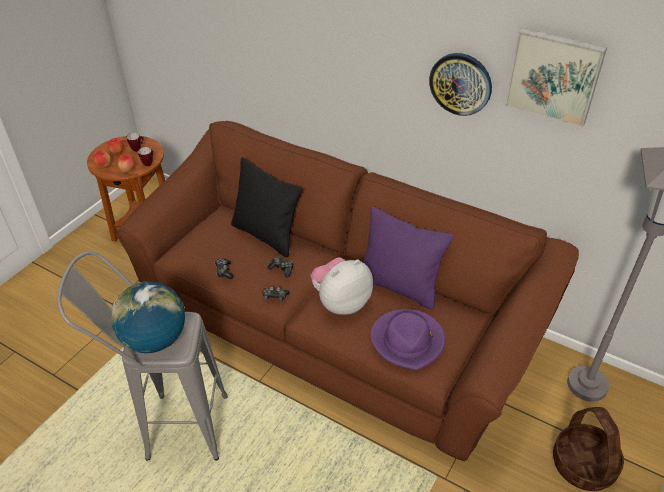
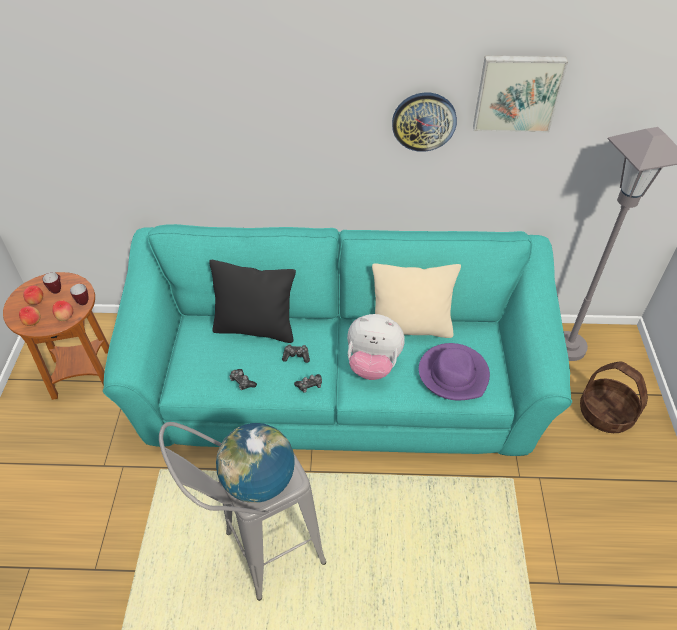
camera: 30 degrees left, 5 degrees up
brown sofa [116,121,579,461] -> turquoise sofa [103,224,572,456]
plush toy [311,257,373,315] -> plush toy turned 105 degrees counterclockwise [347,314,405,380]
purple pillow [363,207,454,310] -> beige pillow [372,263,461,338]

